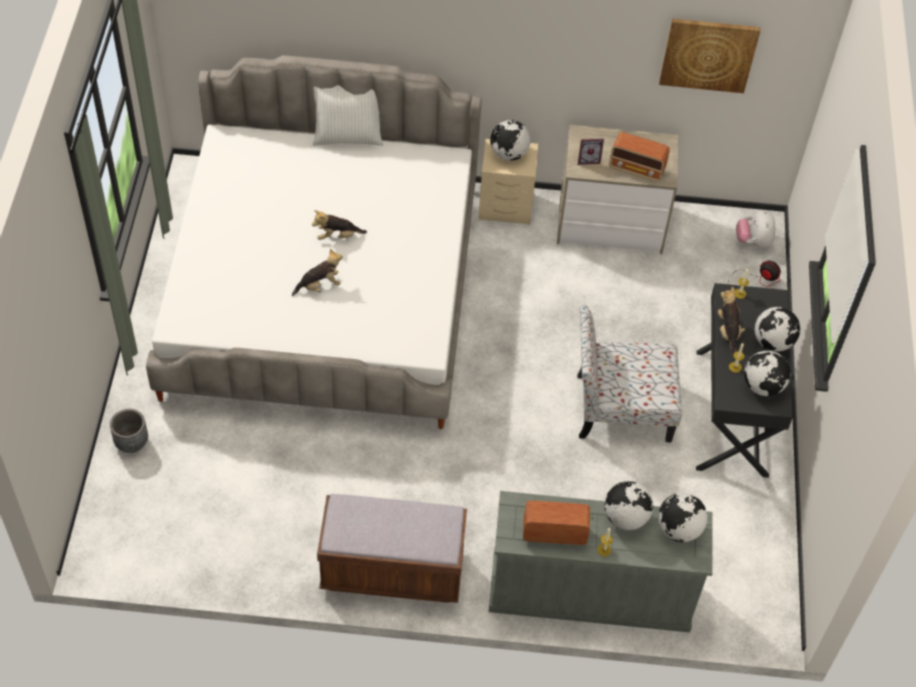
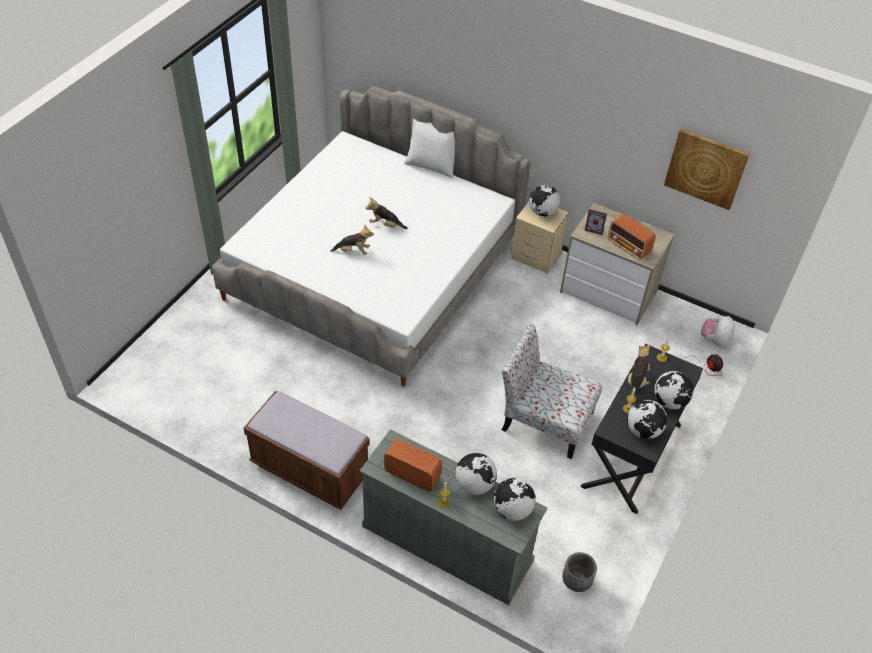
camera: 25 degrees right, 5 degrees down
grey planter [110,409,148,453] -> grey planter moved to [562,552,597,592]

